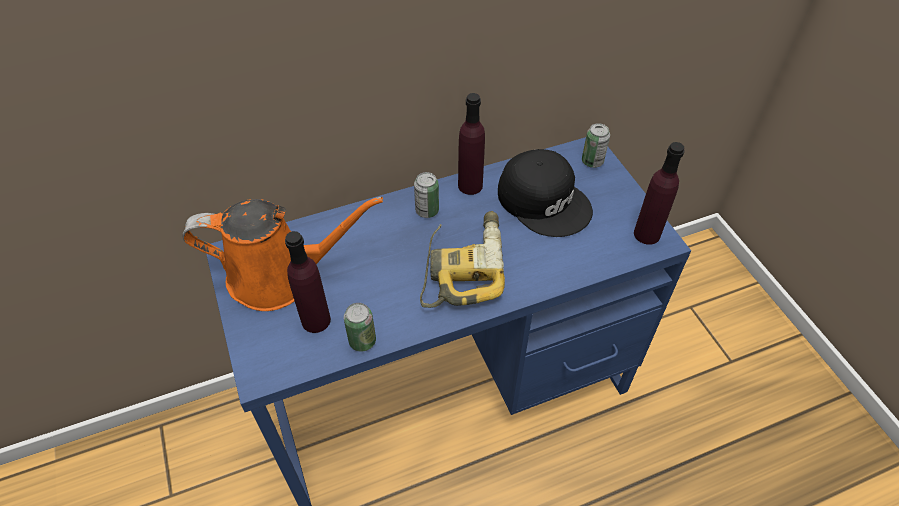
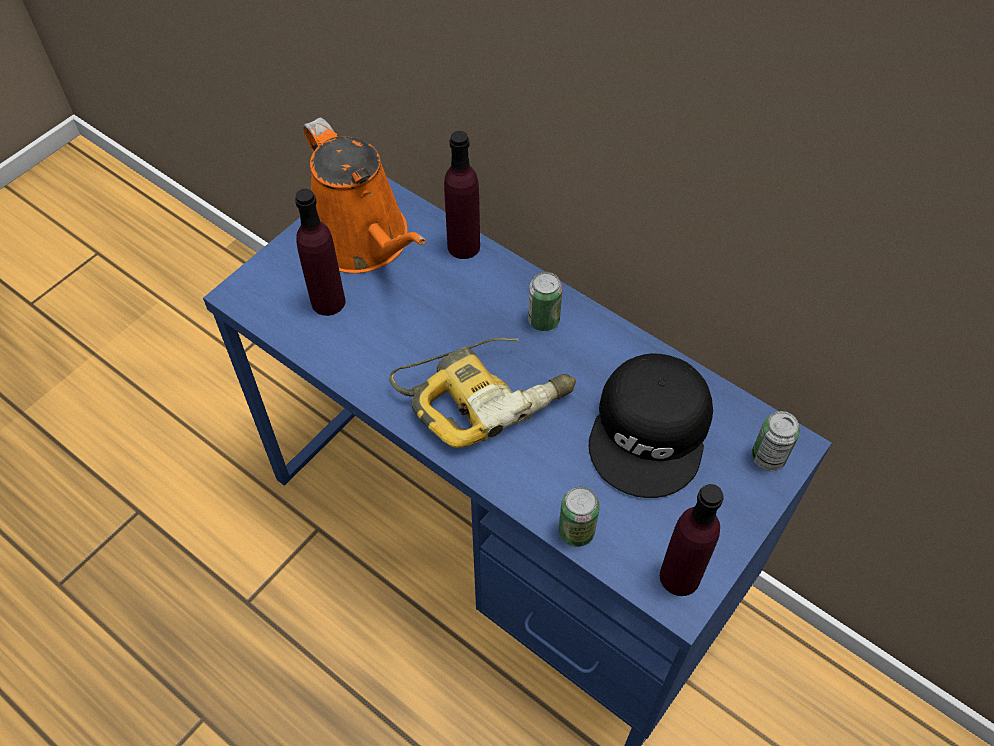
camera: 60 degrees right, 5 degrees up
can [344,303,376,352] -> can moved to [558,486,600,547]
purple bottle [458,93,485,195] -> purple bottle moved to [444,131,480,259]

